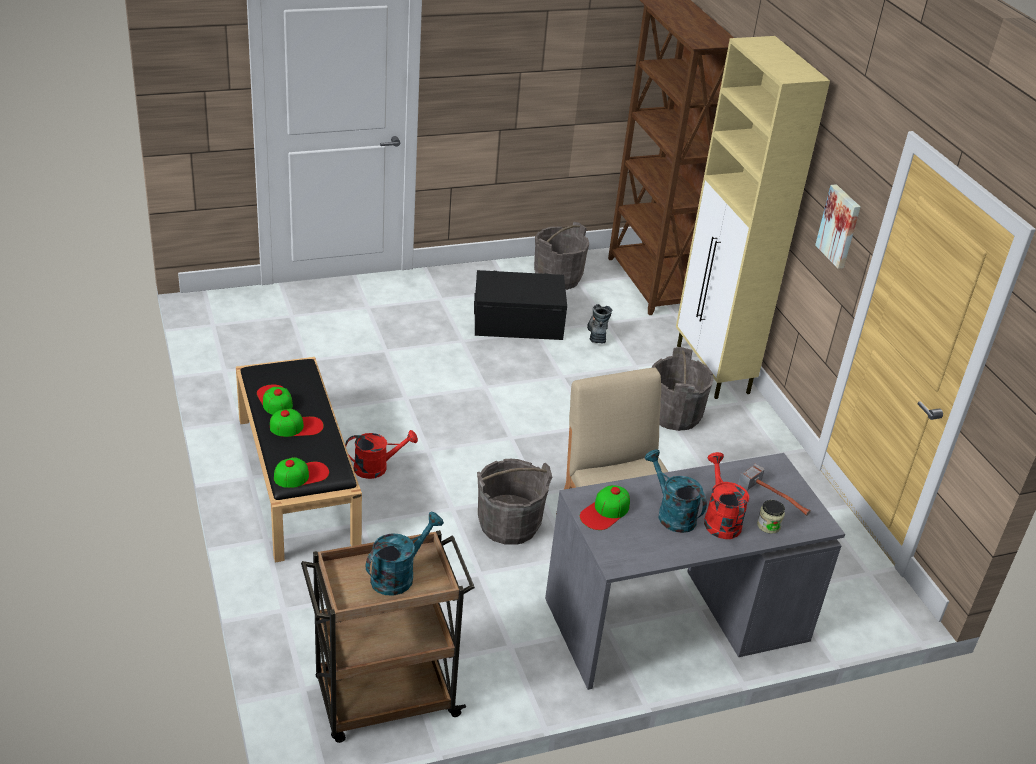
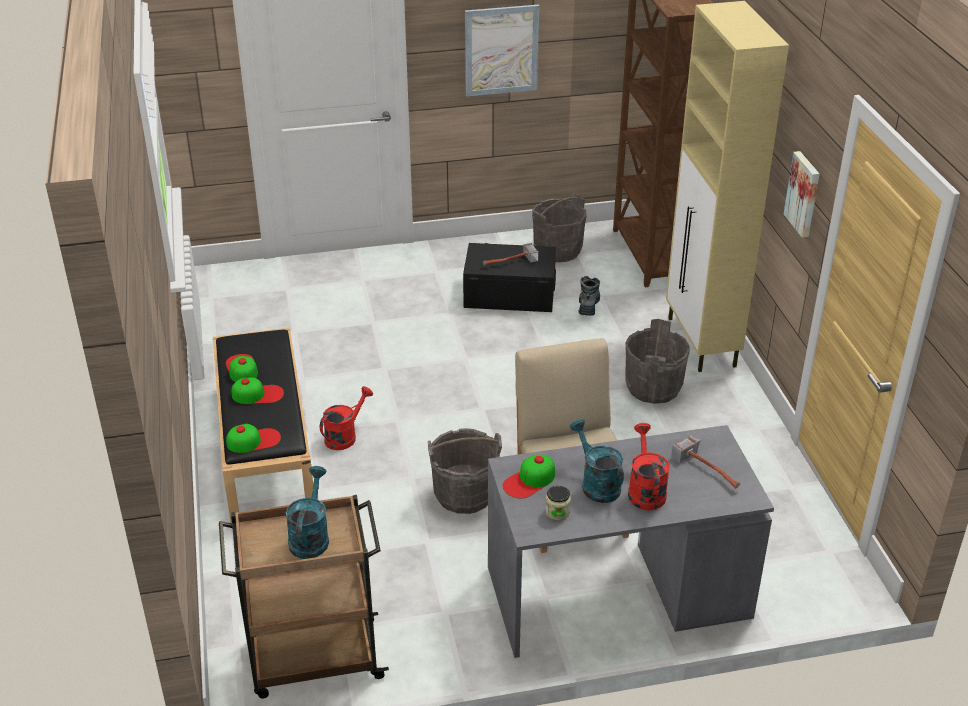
camera: 10 degrees right, 0 degrees up
red watering can [345,430,418,479] -> red watering can turned 45 degrees counterclockwise [320,386,373,450]
turquoise watering can [366,512,444,596] -> turquoise watering can turned 45 degrees counterclockwise [286,466,329,559]
jar [757,500,785,534] -> jar moved to [545,486,571,520]
none -> picture [465,5,539,97]
none -> hammer [483,243,539,265]

